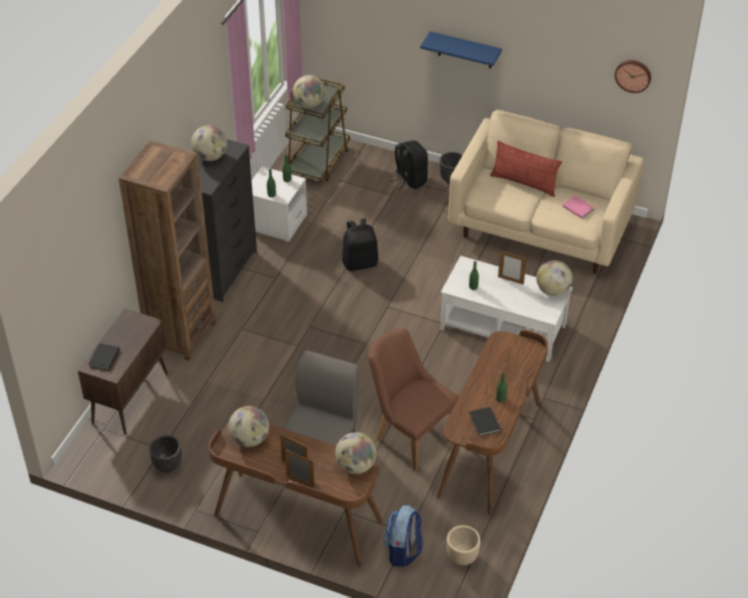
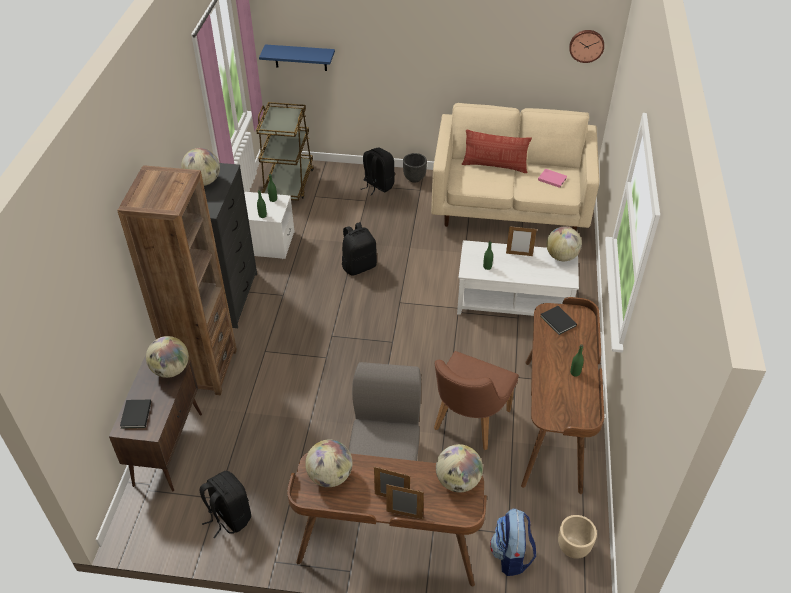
camera: 15 degrees left, 0 degrees up
black planter [149,435,182,473] -> black backpack [199,471,251,539]
globe [293,75,325,108] -> globe moved to [146,336,189,378]
brown chair [368,328,459,471] -> brown chair turned 90 degrees counterclockwise [434,351,519,450]
blue shelf [420,31,502,69] -> blue shelf moved to [259,44,335,71]
black book [469,407,501,436] -> black book moved to [540,306,577,335]

